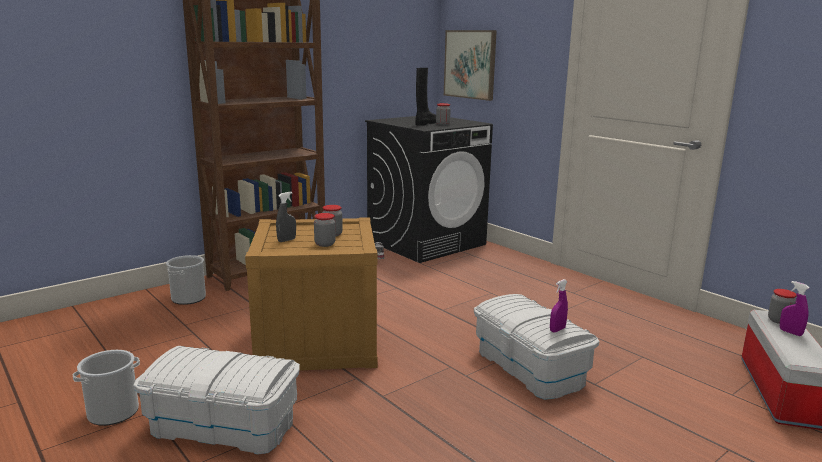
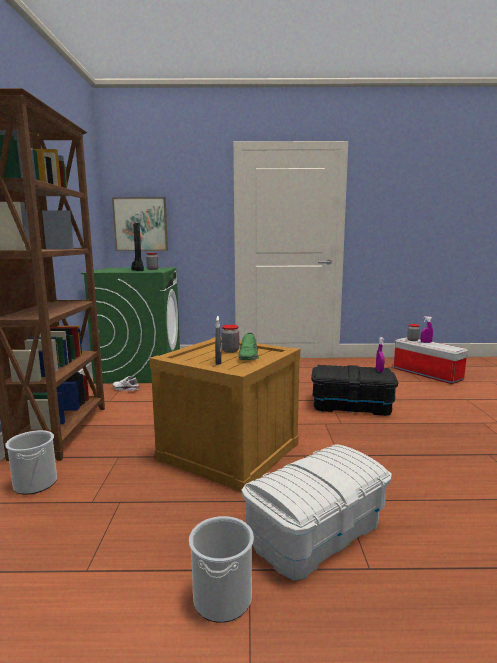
camera: 50 degrees left, 5 degrees down
jar [314,213,336,247] -> green shoe [239,333,259,360]
black washing machine [365,116,493,263] -> green washing machine [81,267,180,383]
white storage box [474,294,600,400] -> black storage box [311,365,398,416]

